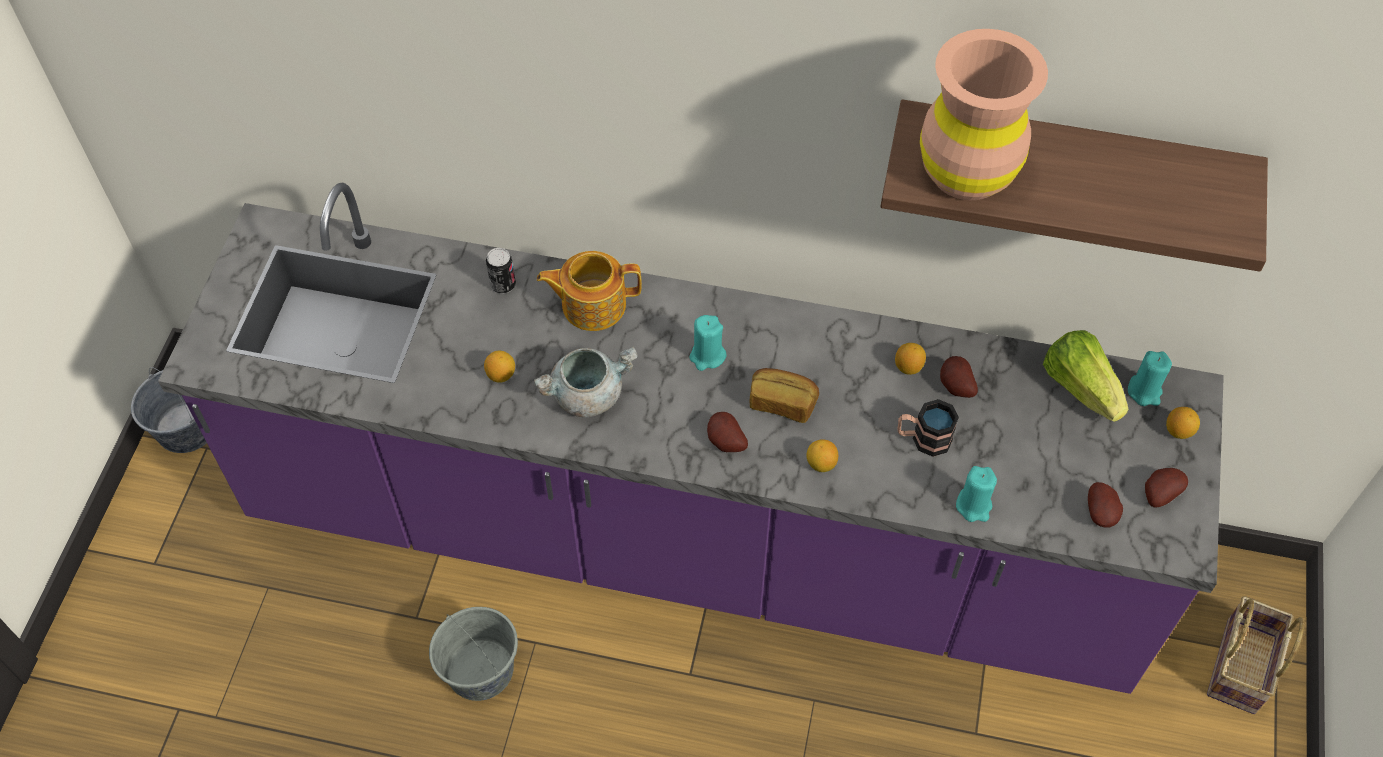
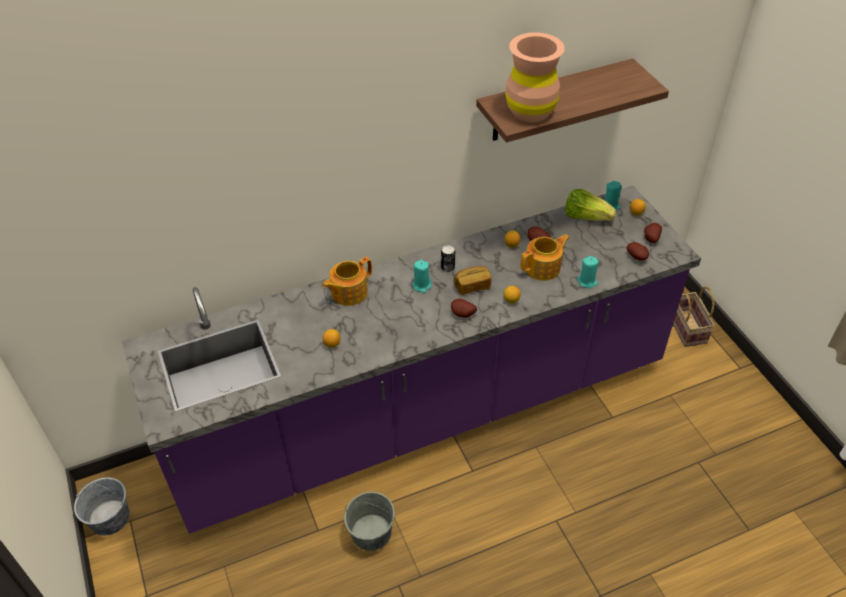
camera: 35 degrees left, 10 degrees down
can [486,248,516,294] -> can moved to [441,245,455,272]
grey cooking pot [534,346,638,418] -> none
mug [898,399,959,457] -> teapot [521,235,569,281]

